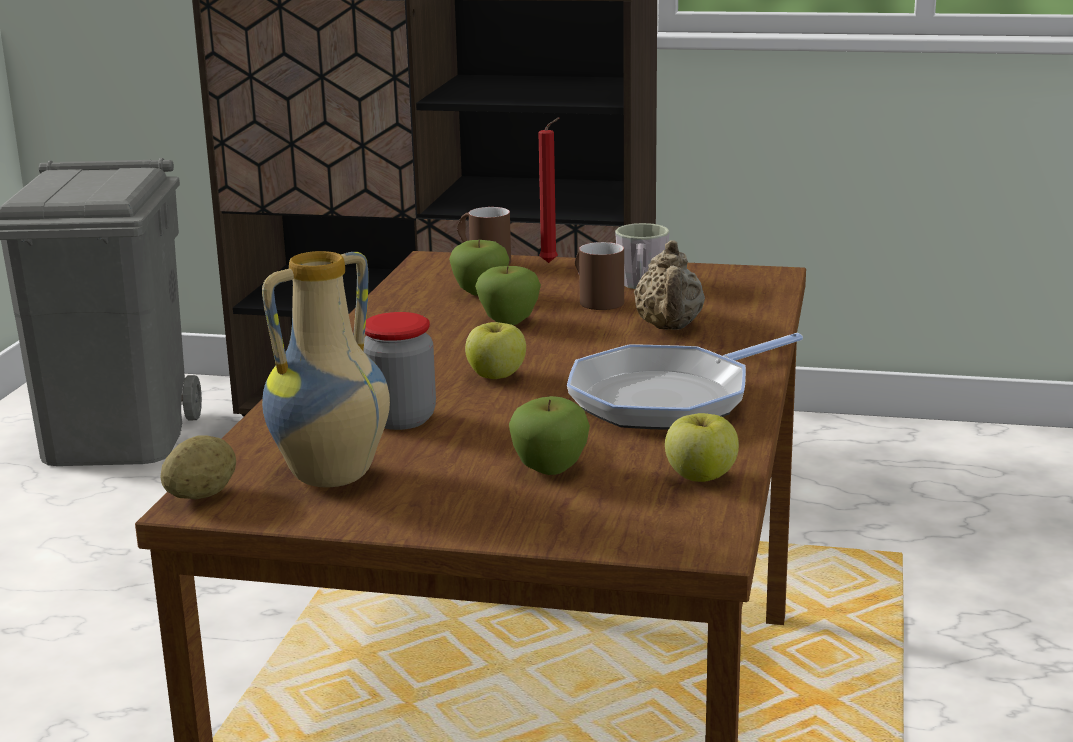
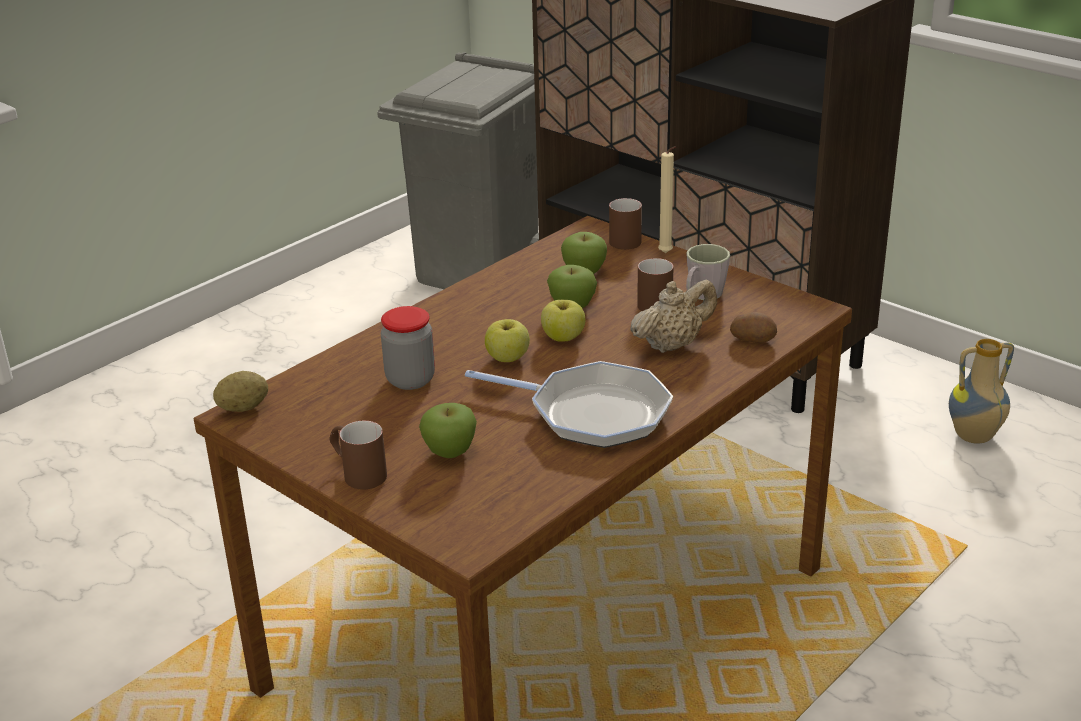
camera: 30 degrees right, 10 degrees up
vase [262,251,390,487] -> vase moved to [949,339,1014,444]
red candle [538,118,560,263] -> beige candle [658,146,675,253]
frying pan [567,333,803,430] -> frying pan turned 150 degrees counterclockwise [465,361,673,448]
beige teapot [634,240,705,330] -> beige teapot turned 150 degrees counterclockwise [630,280,717,353]
apple [665,413,739,482] -> apple moved to [541,300,585,342]
none -> brown mug [329,421,387,490]
none -> potato [730,312,777,343]

